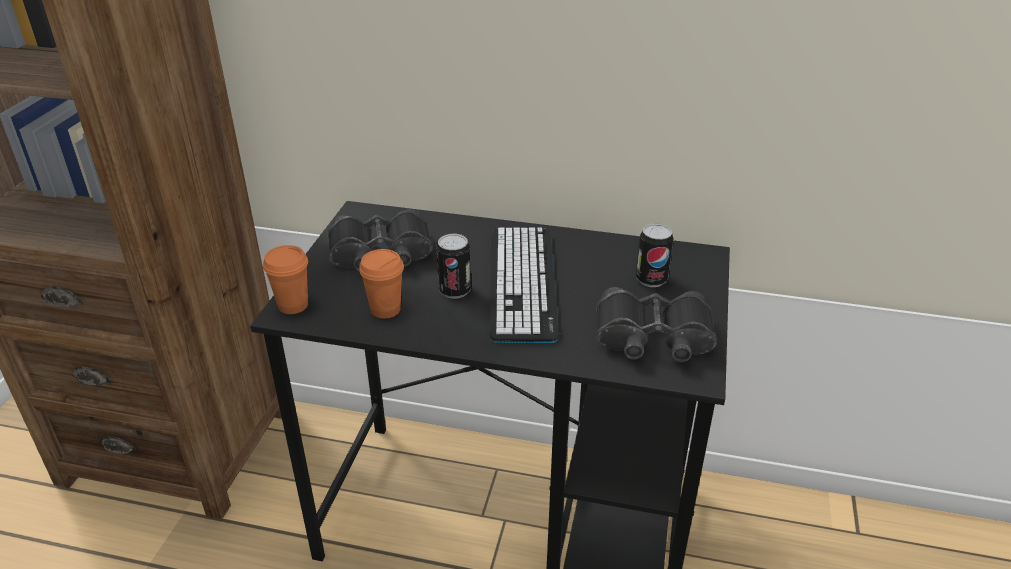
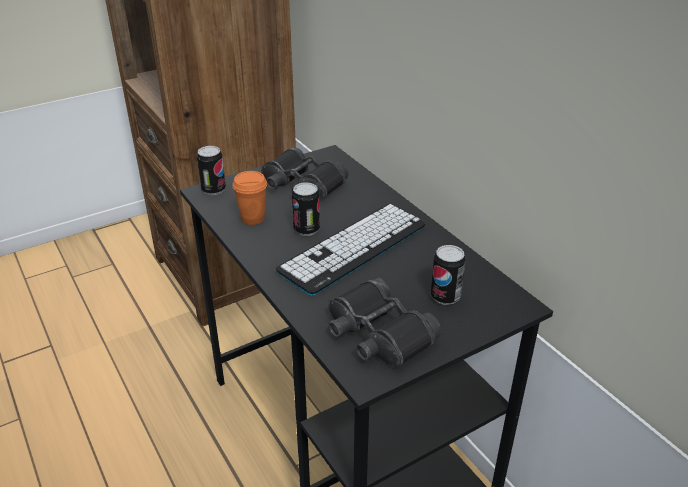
camera: 45 degrees right, 0 degrees up
orange cup [263,245,308,314] -> can [197,146,226,195]

